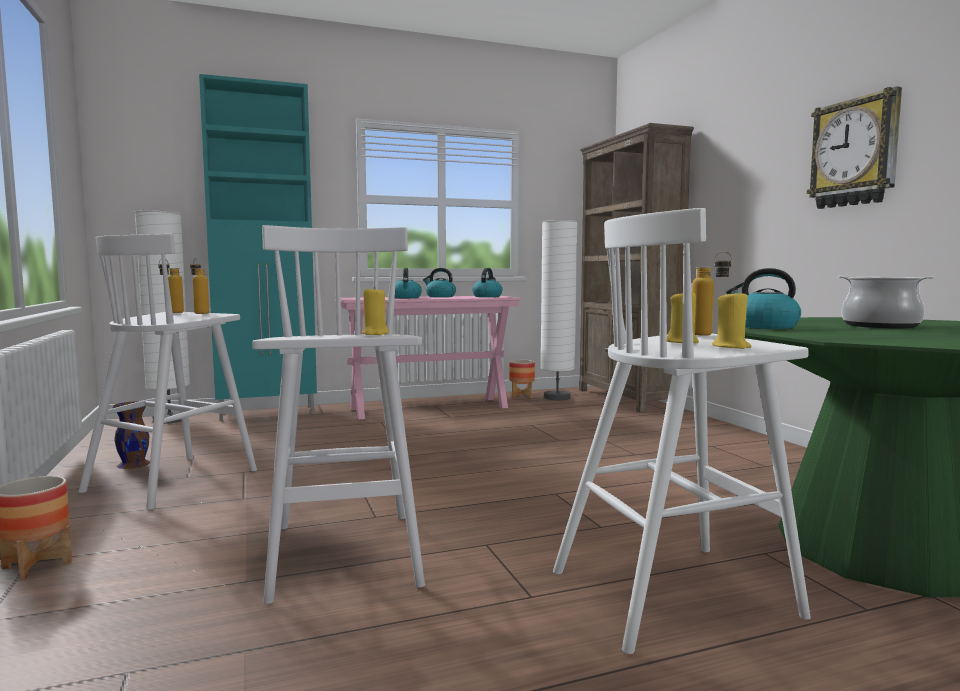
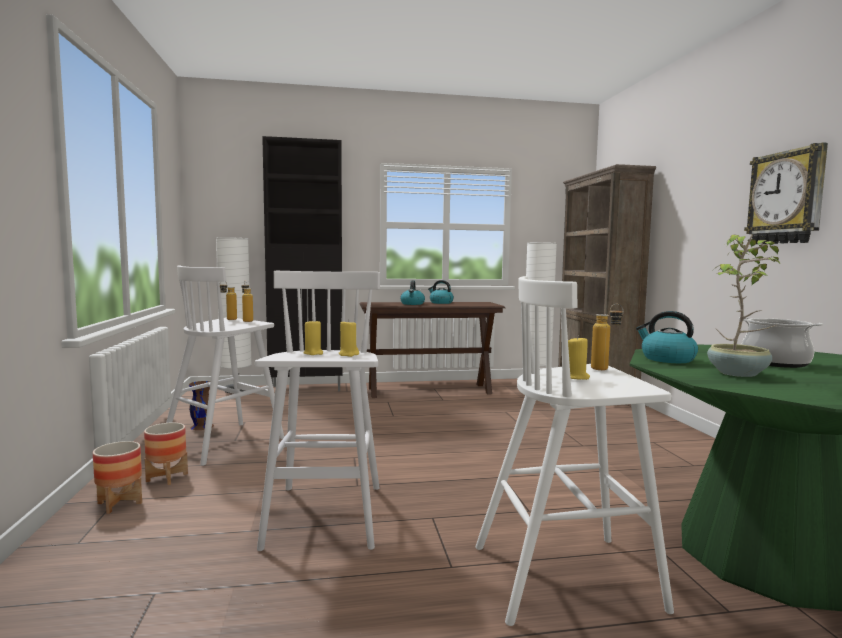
camera: 10 degrees right, 0 degrees up
turquoise cabinet [199,74,317,421] -> black cabinet [262,136,343,391]
pink console table [335,296,522,419] -> brown console table [359,302,505,398]
kettle [472,268,502,297] -> none
planter [509,360,535,398] -> planter moved to [144,423,188,485]
yellow candle [712,290,752,349] -> yellow candle moved to [303,321,323,355]
none -> potted plant [707,234,780,377]

